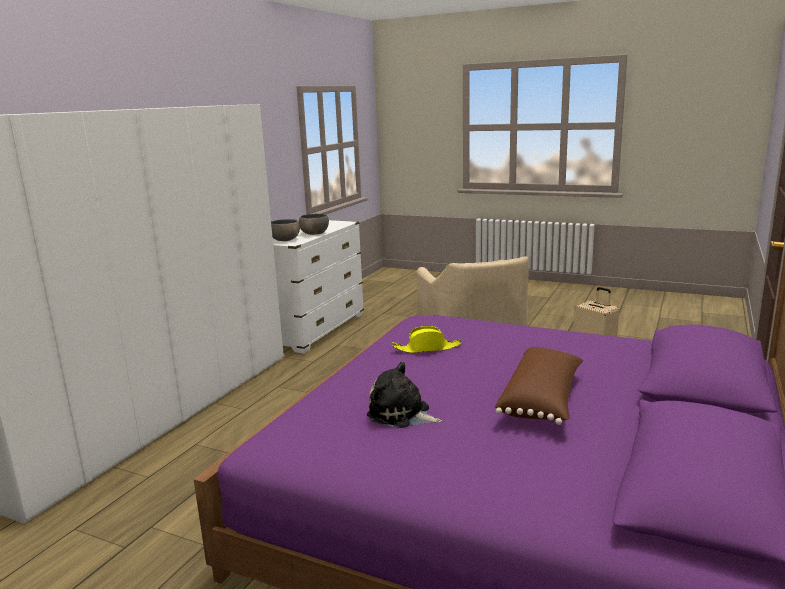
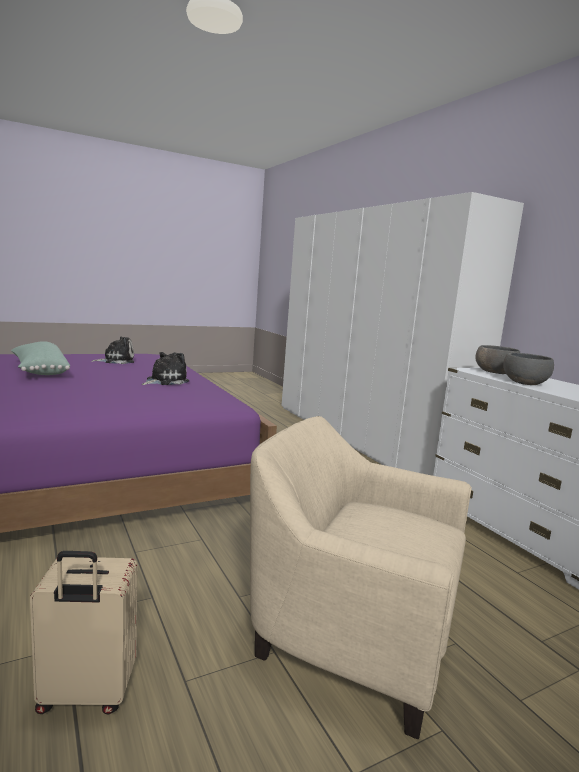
camera: 125 degrees right, 5 degrees down
yellow hat [392,326,462,353] -> plush toy [142,352,189,385]
brown pillow [495,347,584,425] -> green pillow [11,341,70,375]

